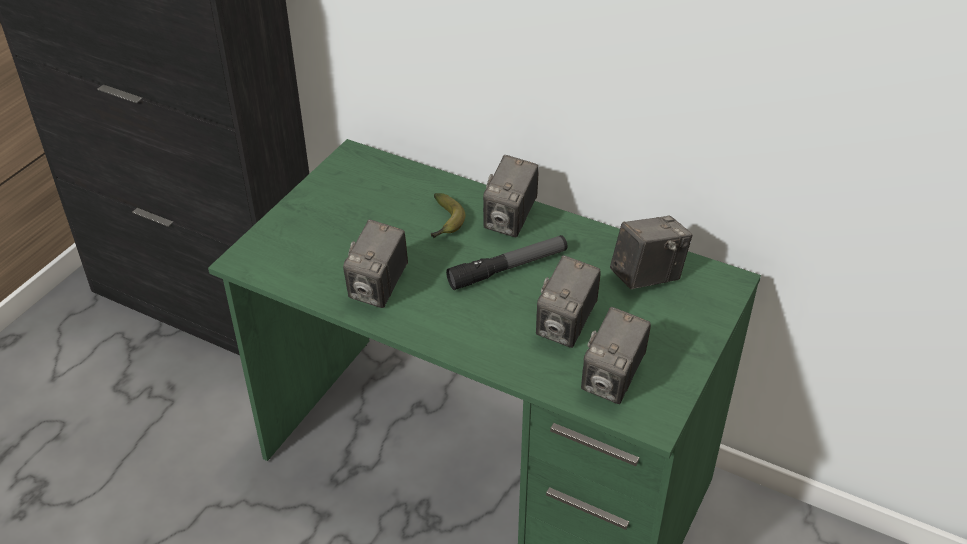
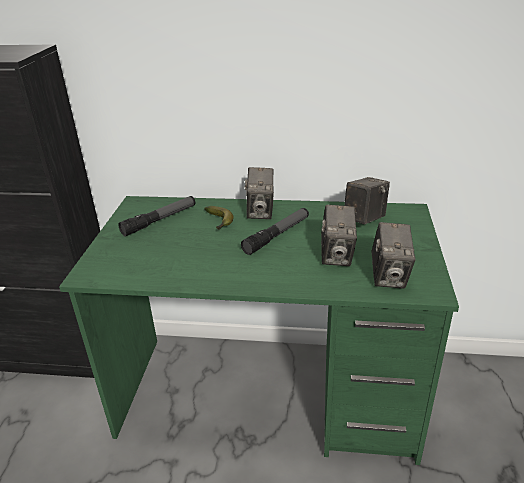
camera: 20 degrees left, 10 degrees down
camera [343,219,408,308] -> none
none -> flashlight [118,196,195,236]

